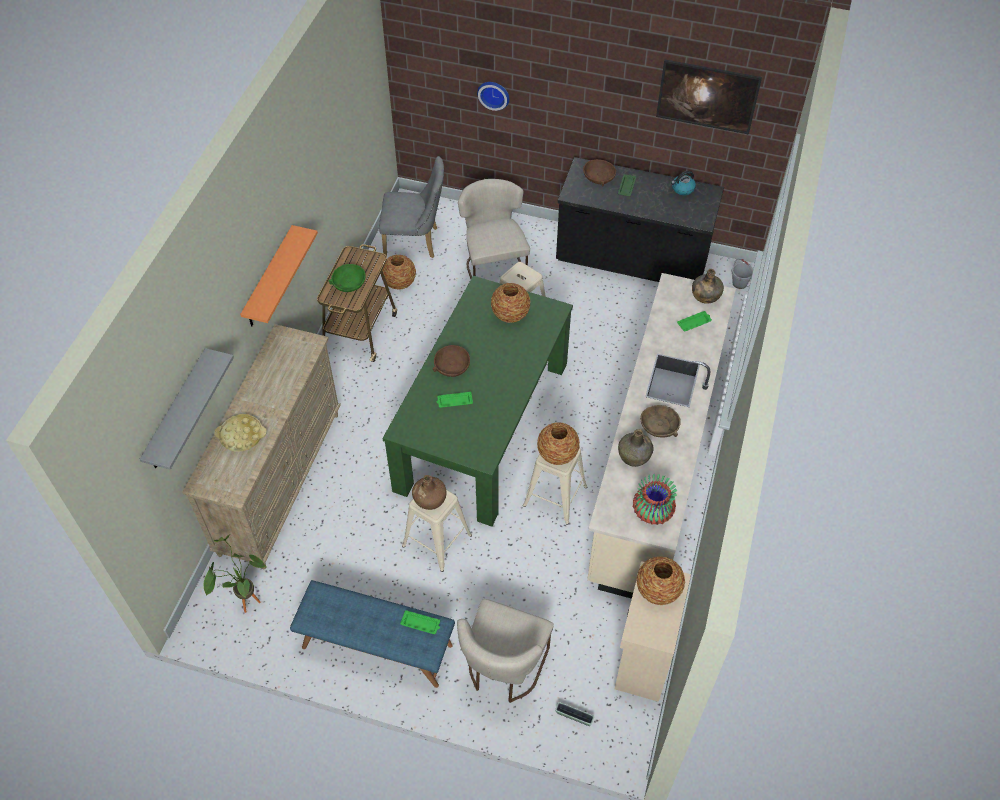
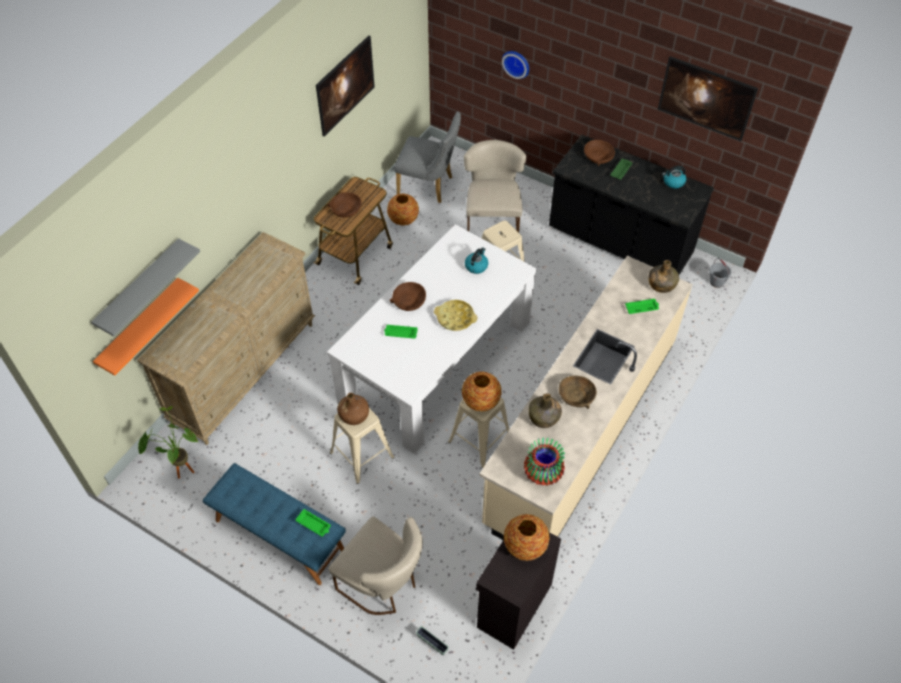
camera: 15 degrees right, 0 degrees up
yellow tray [215,414,267,451] -> yellow tray moved to [434,300,478,331]
orange shelf [240,225,318,326] -> orange shelf moved to [93,278,199,376]
green bowl [329,264,366,292] -> brown bowl [328,192,361,217]
green dining table [383,276,573,527] -> white dining table [327,224,537,454]
beige chair [457,599,554,703] -> beige chair turned 90 degrees counterclockwise [328,516,423,615]
vase [491,283,530,323] -> kettle [465,247,488,274]
beige cabinet [615,561,691,702] -> black cabinet [476,532,561,650]
none -> picture [316,36,375,137]

